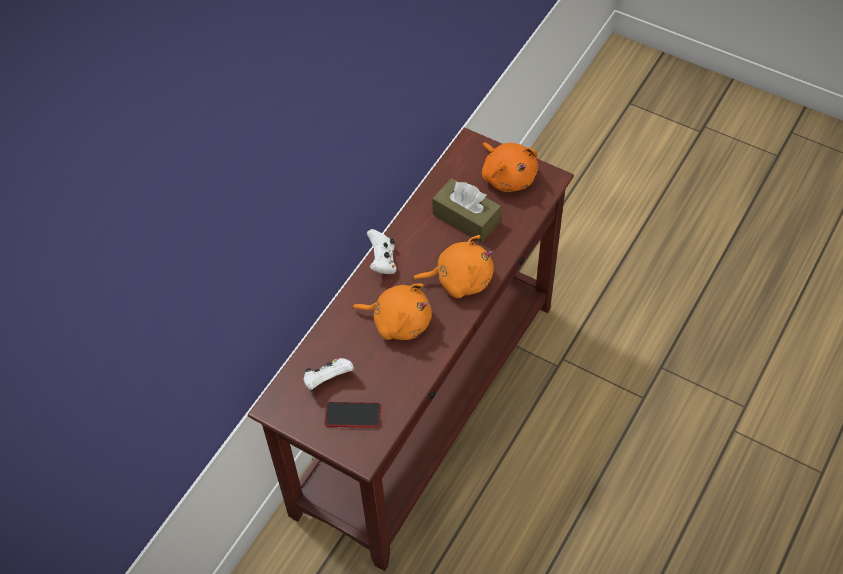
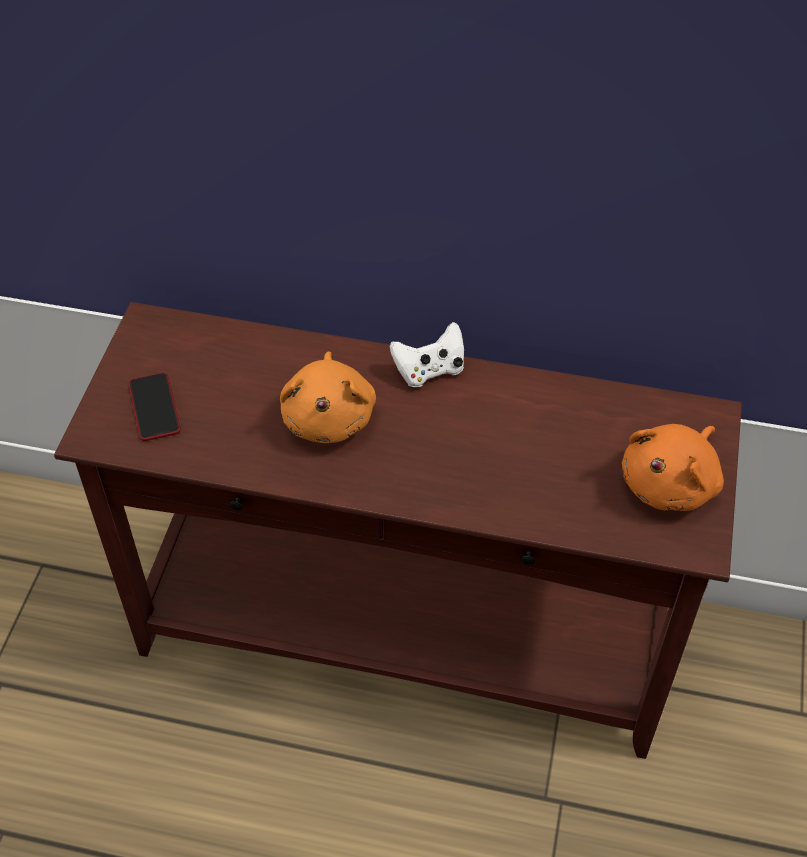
camera: 70 degrees right, 5 degrees down
white game controller [304,358,354,390] -> none
orange plush toy [413,235,494,298] -> none
brown tissue box [432,178,501,243] -> none

